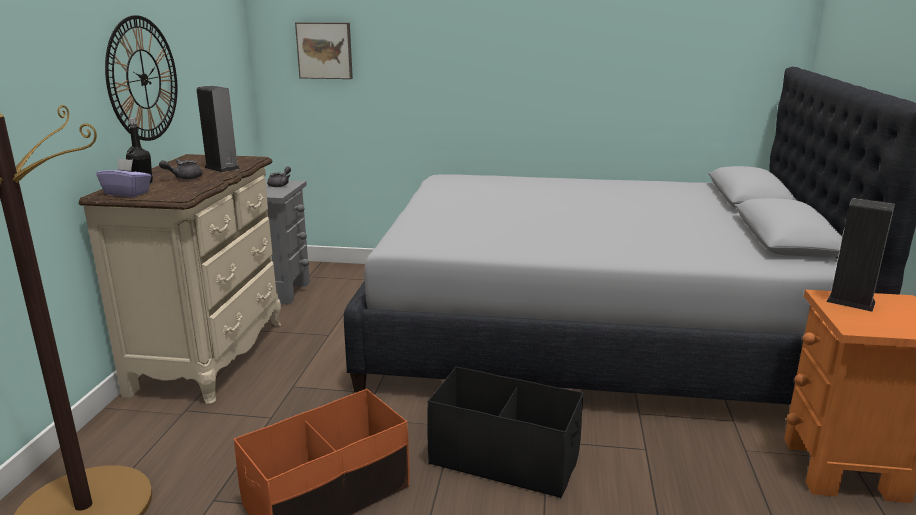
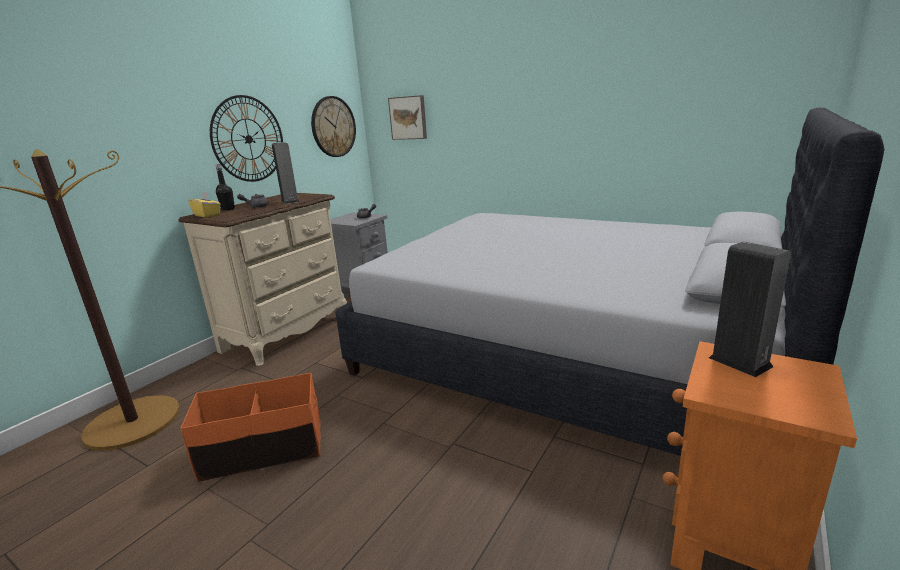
camera: 25 degrees right, 0 degrees up
purple tissue box [96,159,151,197] -> yellow tissue box [188,192,220,218]
black storage box [427,367,583,498] -> none
none -> wall clock [311,96,356,157]

